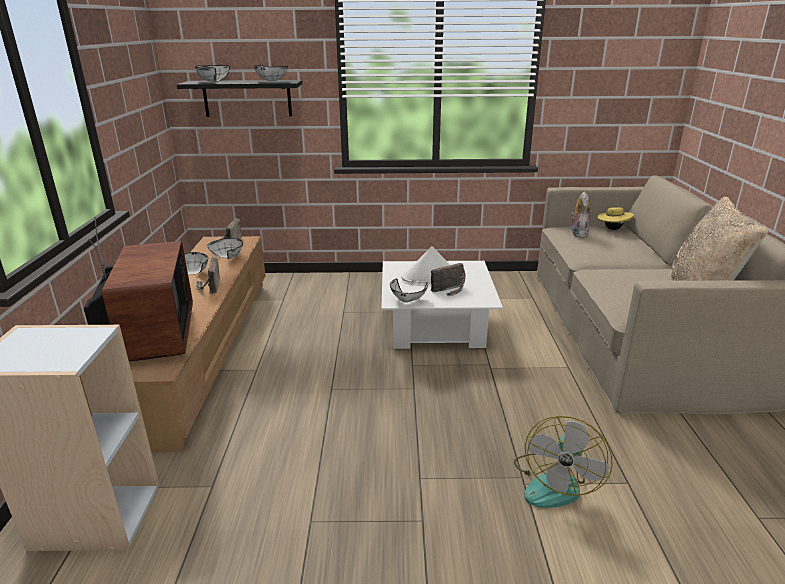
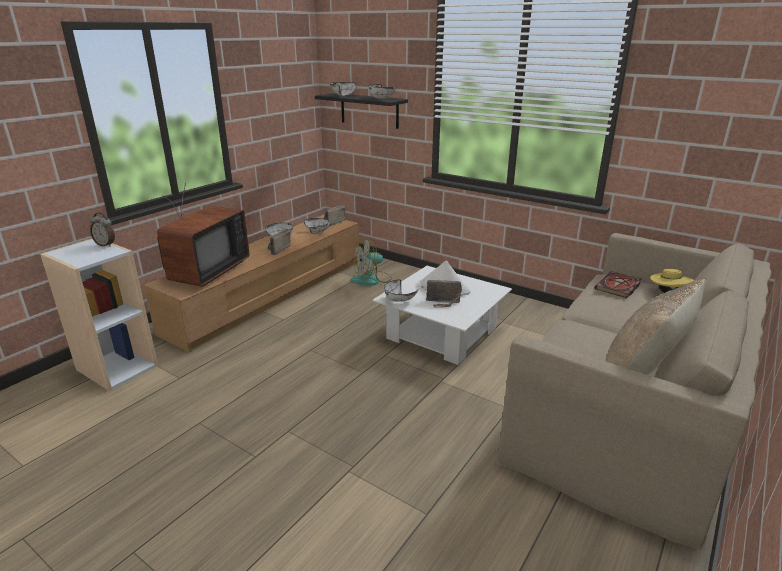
camera: 35 degrees right, 0 degrees up
fan [514,416,613,508] -> fan moved to [351,238,392,286]
plush toy [571,191,590,238] -> book [594,271,641,298]
none -> alarm clock [90,212,115,247]

